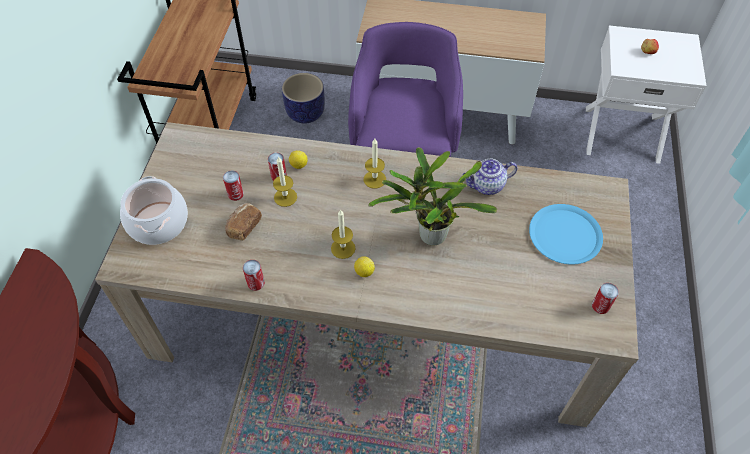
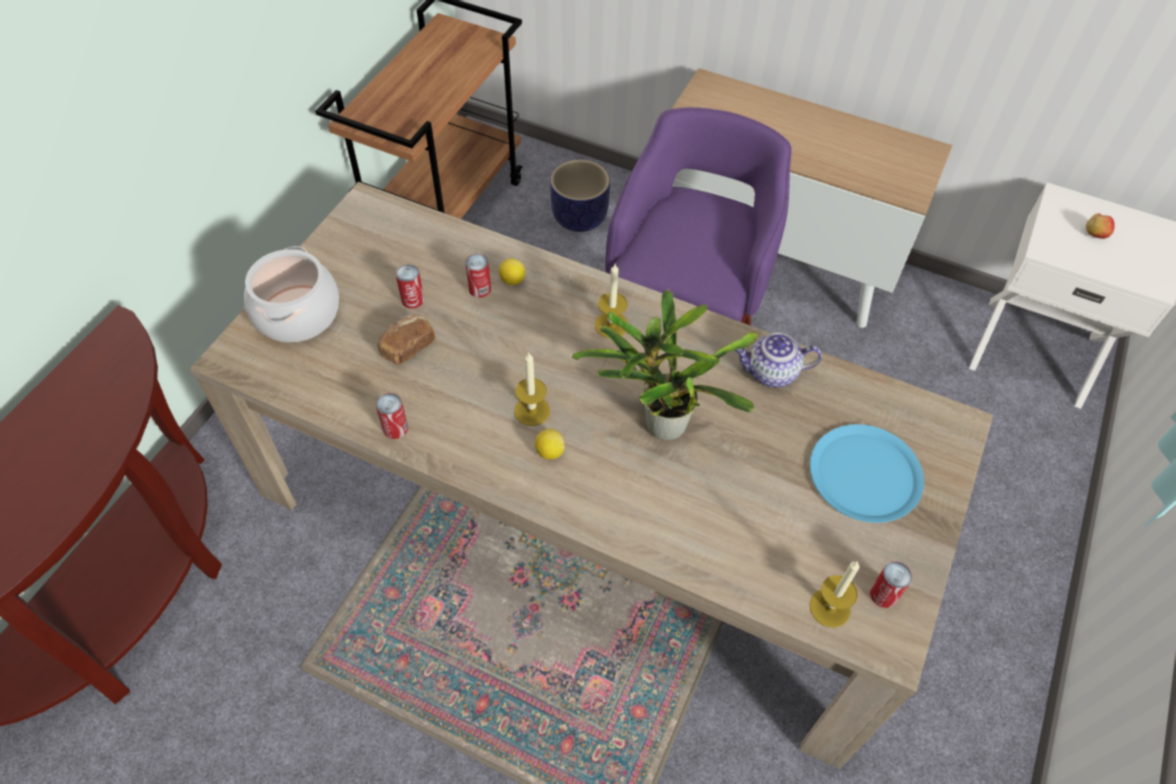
camera: 15 degrees right, 0 degrees up
candle [273,156,297,207] -> candle moved to [809,561,859,628]

